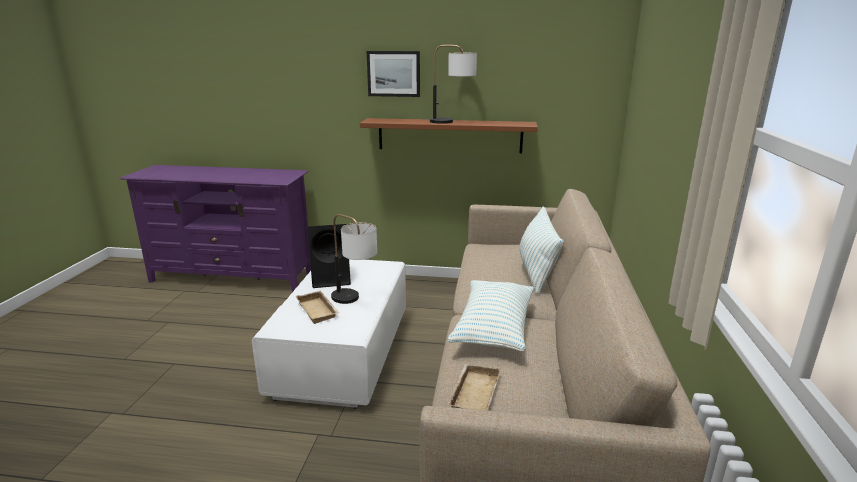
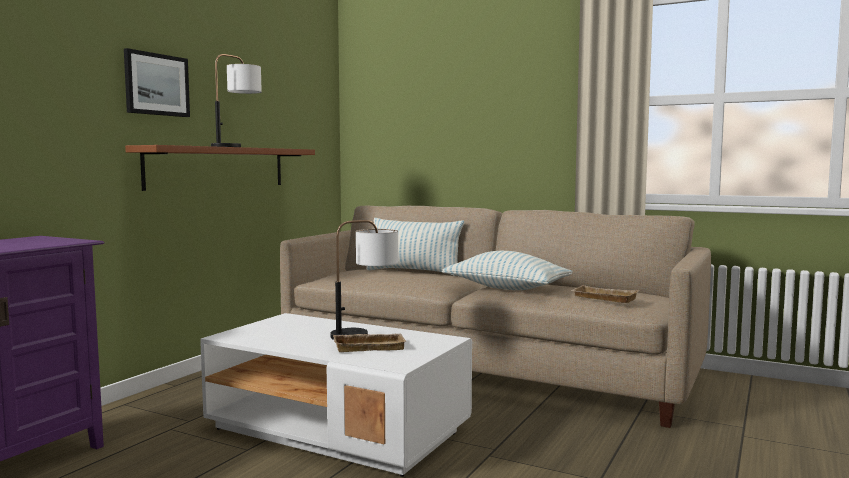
camera: 70 degrees left, 15 degrees down
black speaker [307,224,351,288] -> none

